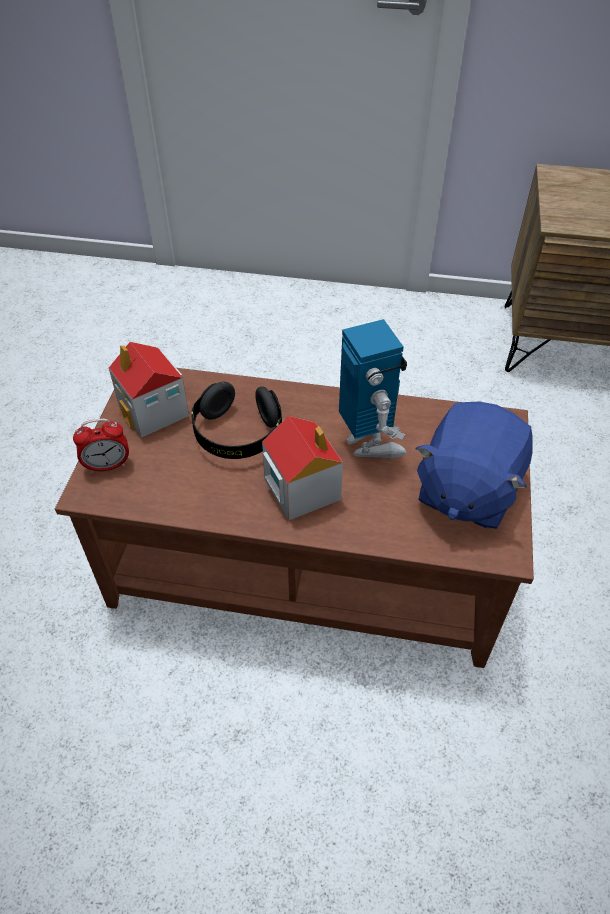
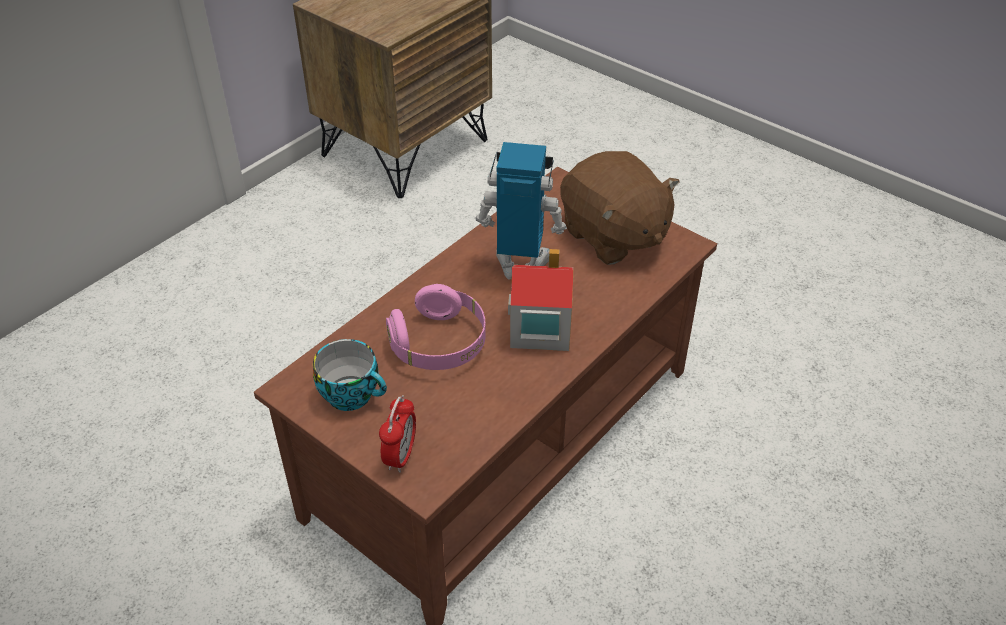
camera: 60 degrees left, 5 degrees down
toy house [109,342,189,438] -> cup [313,339,387,411]
black headphones [191,382,282,459] -> pink headphones [386,284,486,370]
blue plush toy [415,402,533,529] -> brown plush toy [560,151,680,265]

